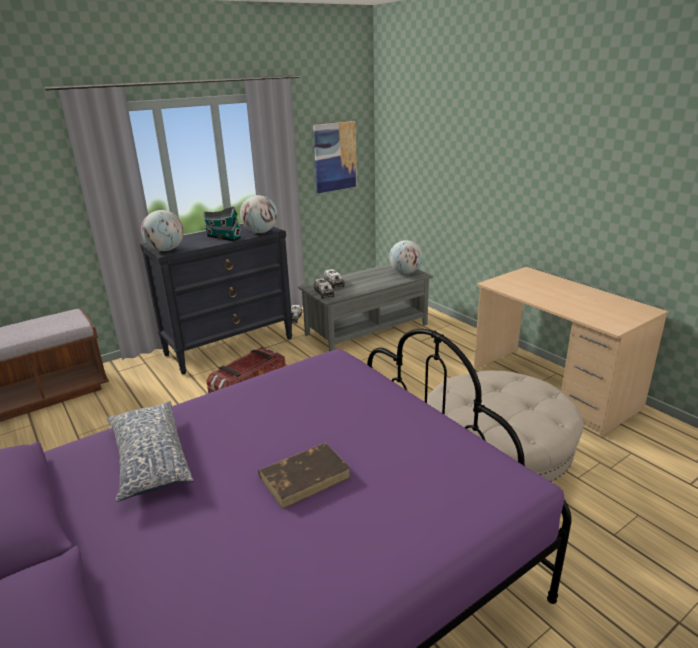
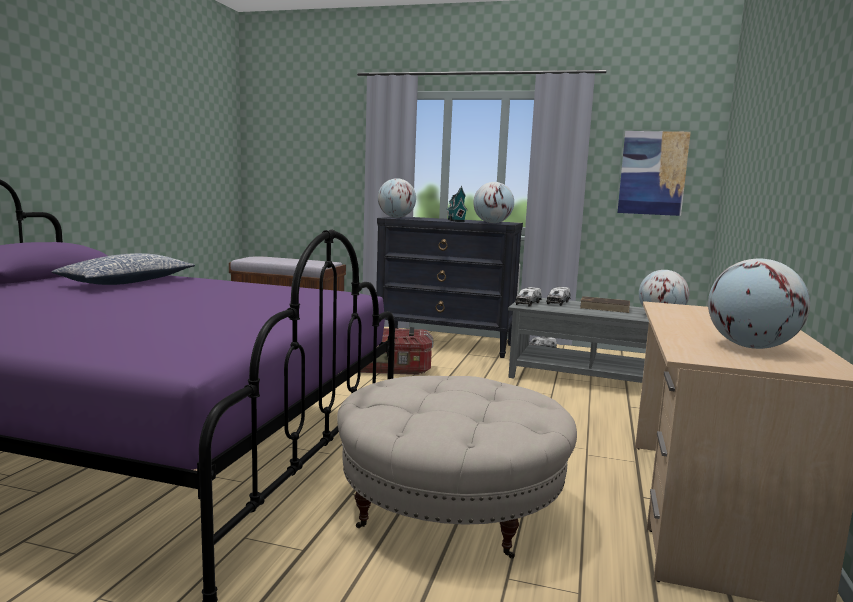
camera: 50 degrees right, 15 degrees down
brown book [258,443,351,509] -> brown book moved to [580,296,630,313]
none -> globe [708,259,810,349]

